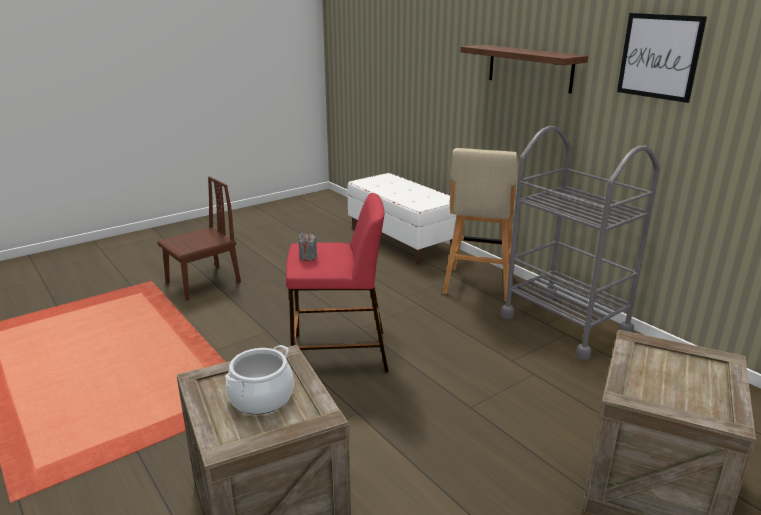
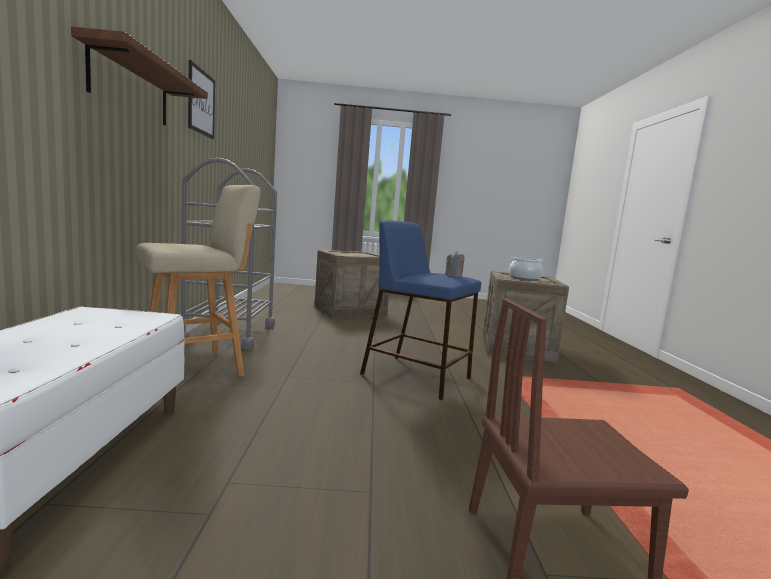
camera: 145 degrees left, 15 degrees down
red stool [286,193,389,373] -> blue stool [360,220,481,400]

